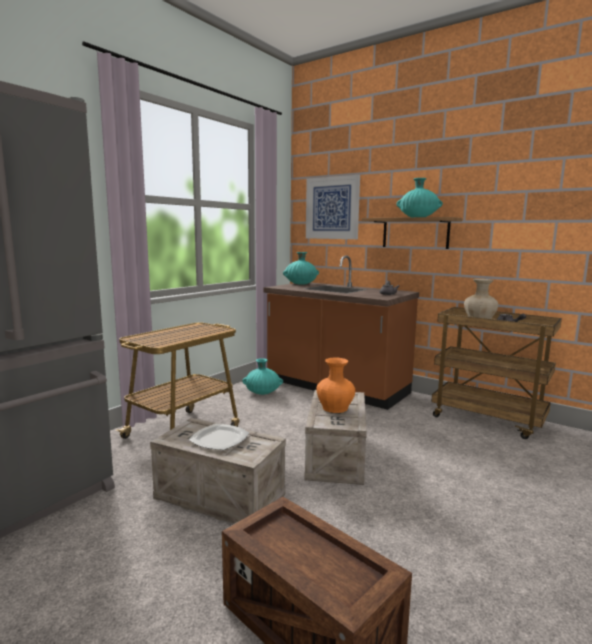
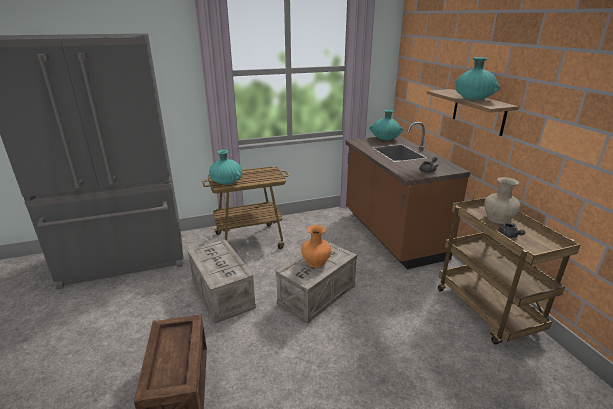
camera: 35 degrees right, 15 degrees up
plate [189,424,250,450] -> none
turquoise vase [242,358,283,395] -> turquoise vase moved to [209,150,242,185]
picture [306,175,360,239] -> none

